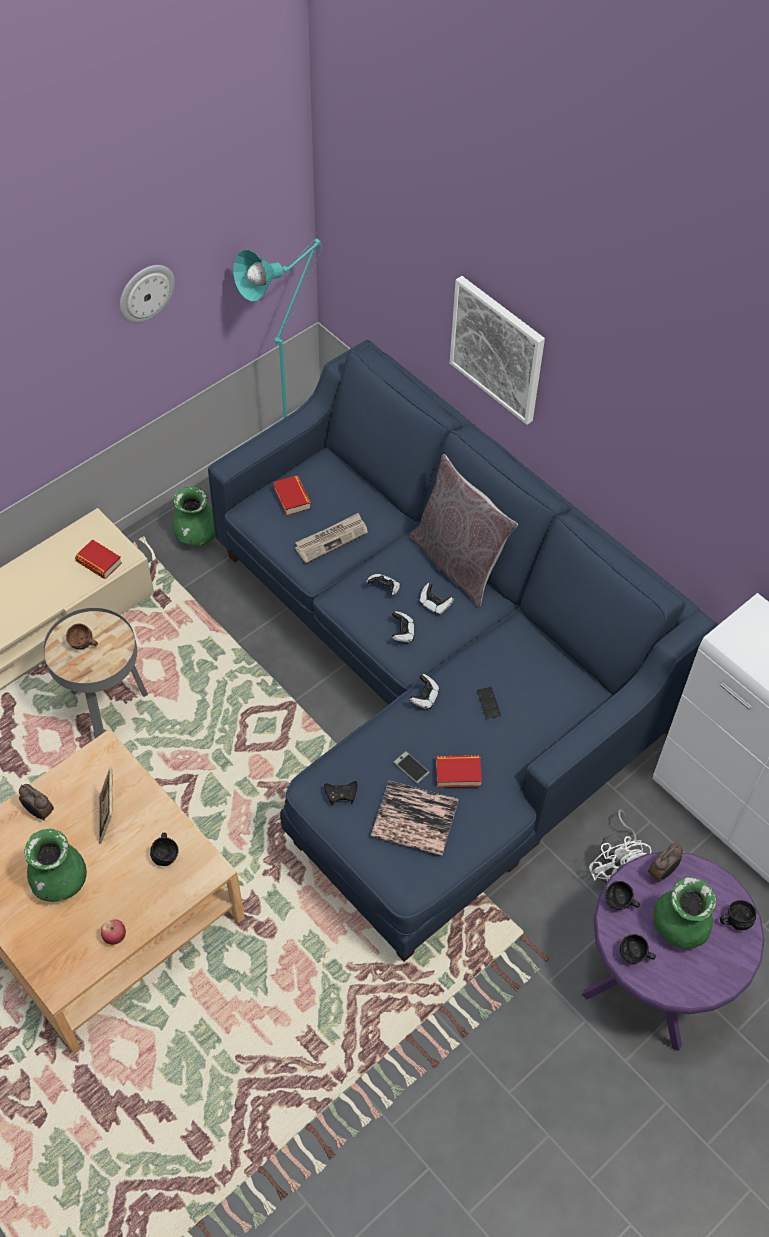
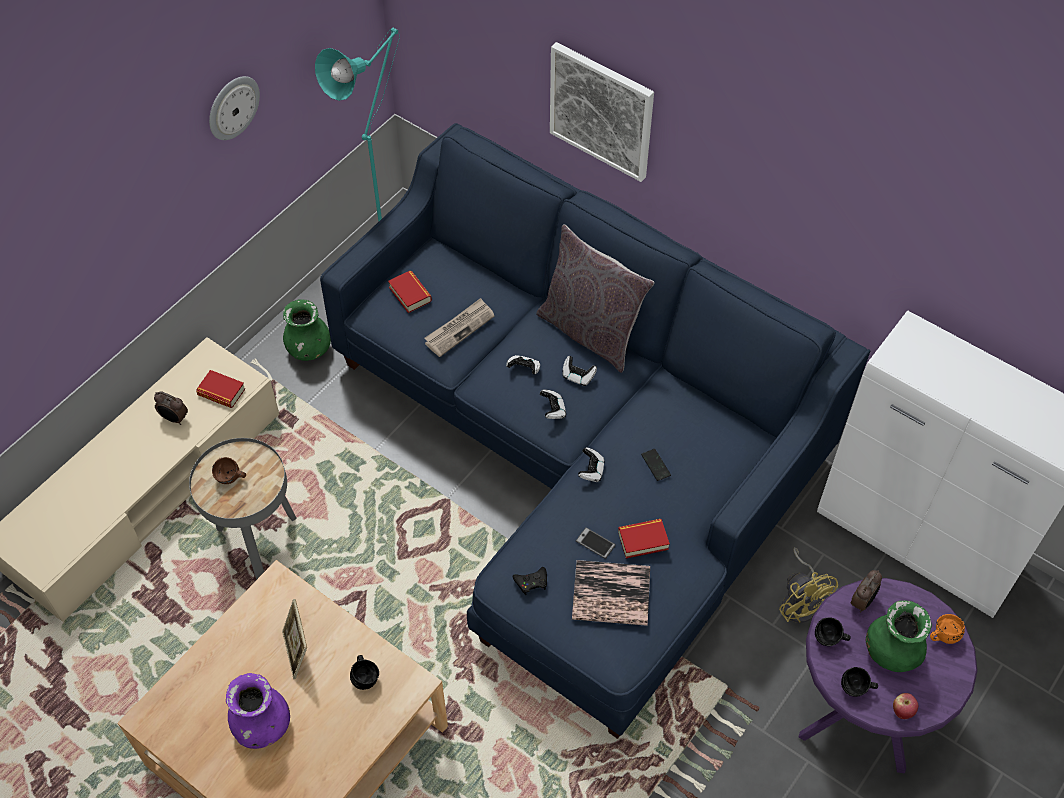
camera: 10 degrees left, 0 degrees up
alarm clock [19,784,54,821] -> alarm clock moved to [154,391,188,425]
green vase [24,829,87,902] -> purple vase [226,673,290,749]
apple [101,919,126,945] -> apple moved to [893,693,918,719]
white fan [589,809,652,883] -> yellow fan [779,547,838,623]
black mug [720,900,756,930] -> orange mug [930,614,965,644]

